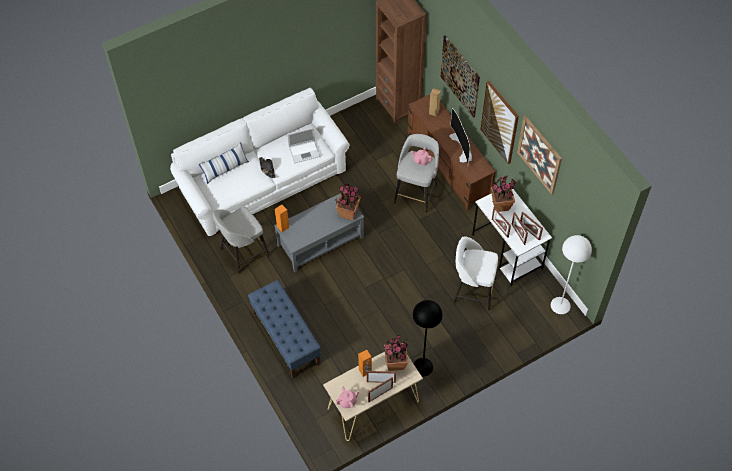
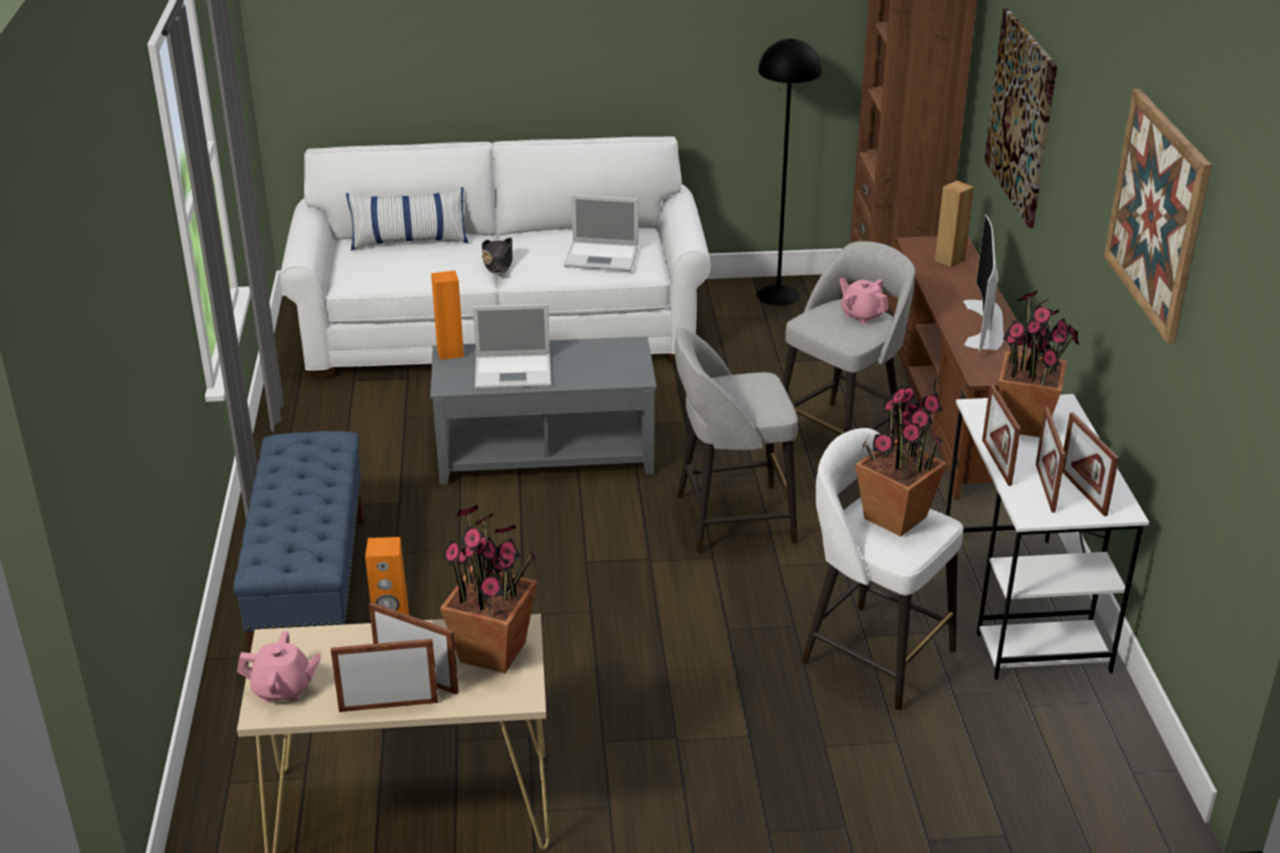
camera: 25 degrees right, 25 degrees down
grey stool [213,207,270,274] -> grey stool moved to [675,328,798,554]
potted plant [336,184,361,220] -> potted plant moved to [855,385,947,537]
black floor lamp [412,300,443,377] -> black floor lamp moved to [757,38,822,306]
picture [480,81,519,164] -> none
white floor lamp [551,235,592,314] -> none
none -> laptop [473,304,551,389]

